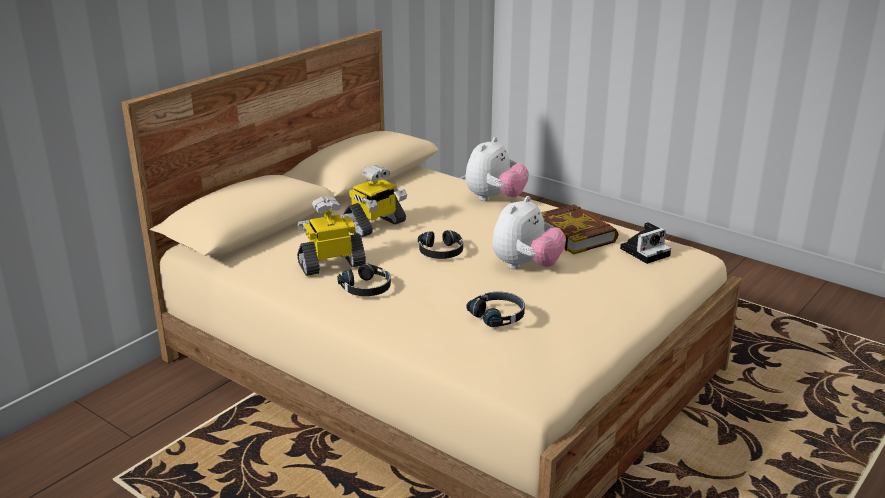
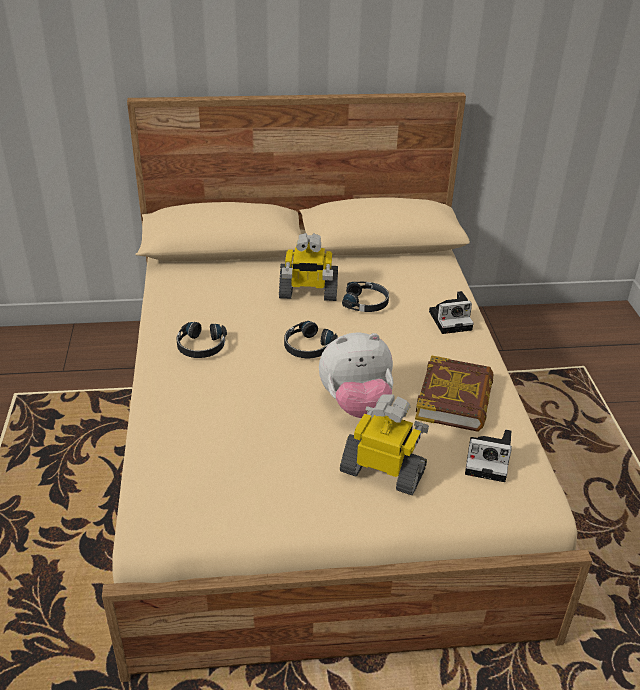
camera: 45 degrees right, 10 degrees up
toy robot [297,196,366,276] -> toy robot moved to [340,394,429,495]
plush toy [465,137,529,201] -> camera [429,291,474,334]
black headphones [467,292,525,327] -> black headphones moved to [342,282,389,312]

